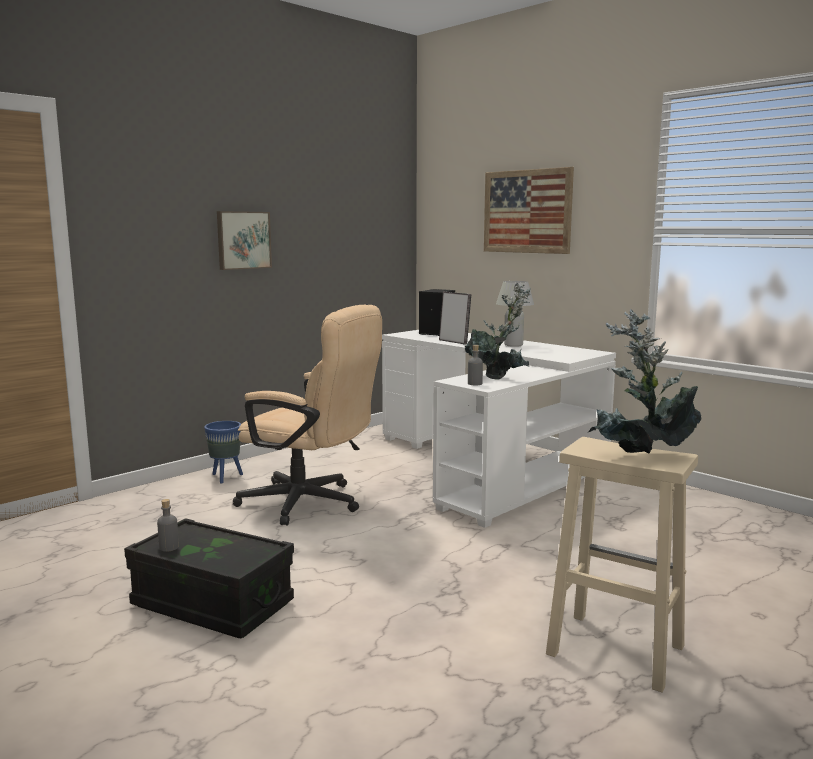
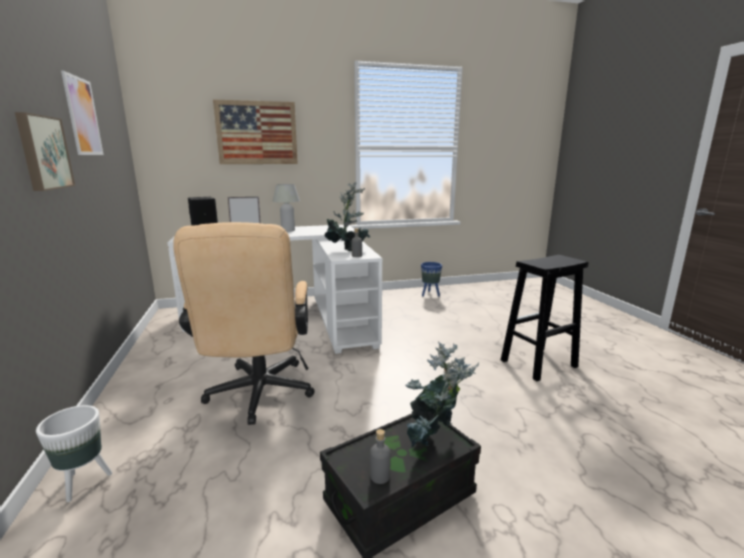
camera: 60 degrees left, 5 degrees up
blue planter [204,421,243,483] -> blue planter moved to [421,262,442,296]
beige office chair [233,305,382,526] -> beige office chair turned 120 degrees clockwise [173,222,315,425]
beige stool [546,437,698,693] -> black stool [501,255,588,381]
potted plant [589,309,701,453] -> potted plant moved to [405,342,479,448]
none -> white planter [36,405,112,502]
none -> picture [61,71,104,155]

